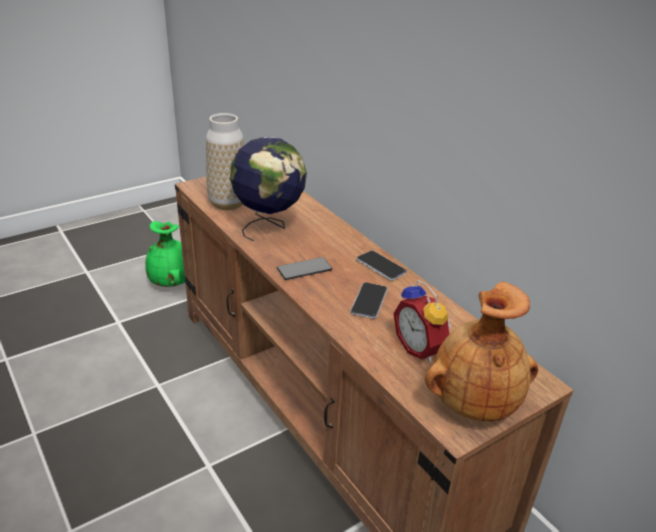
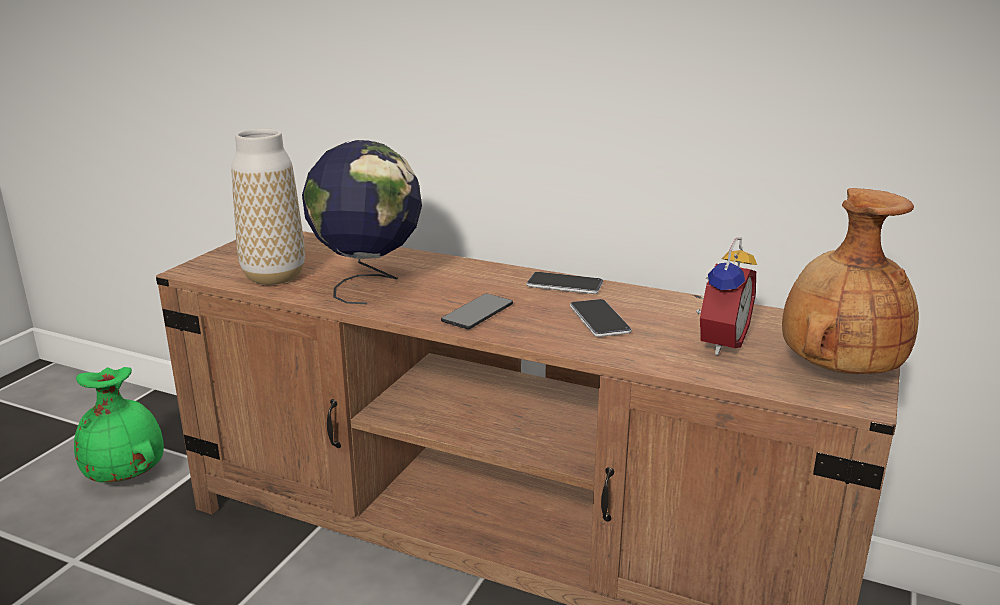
camera: 30 degrees left, 10 degrees down
alarm clock [394,280,451,362] -> alarm clock turned 90 degrees counterclockwise [693,237,757,355]

